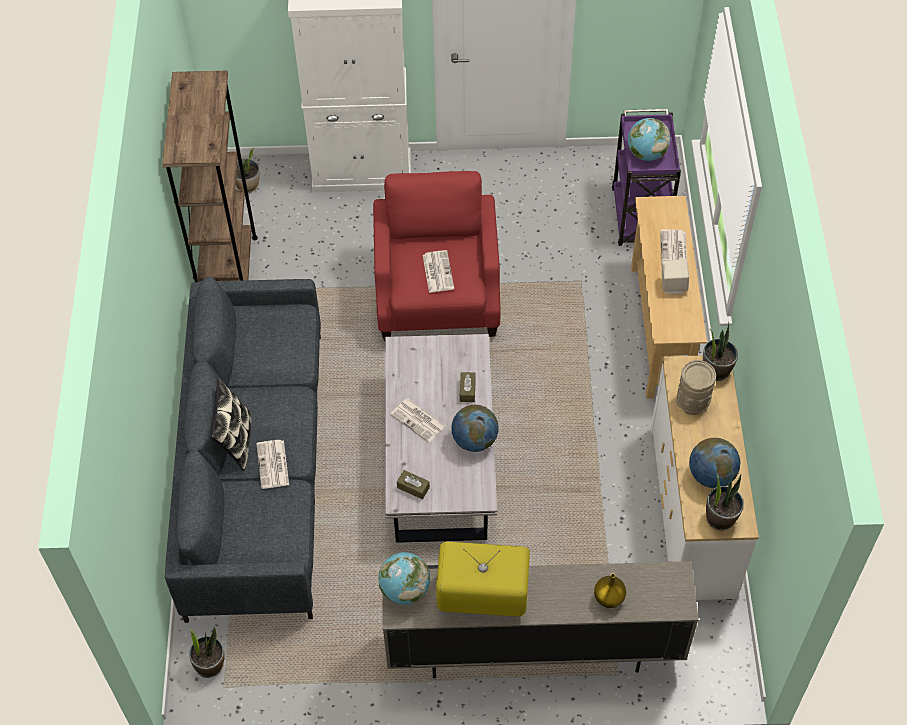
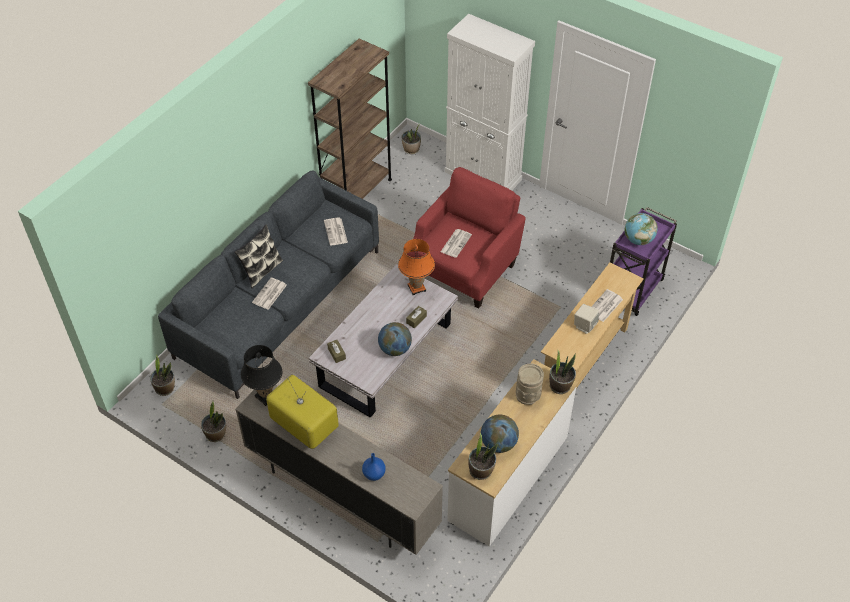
camera: 35 degrees right, 5 degrees down
globe [378,552,430,605] -> black table lamp [241,345,282,406]
newspaper [390,399,446,442] -> newspaper moved to [324,218,348,245]
yellow vase [594,573,626,608] -> blue vase [362,453,386,481]
none -> potted plant [201,401,226,442]
none -> orange table lamp [398,239,435,295]

